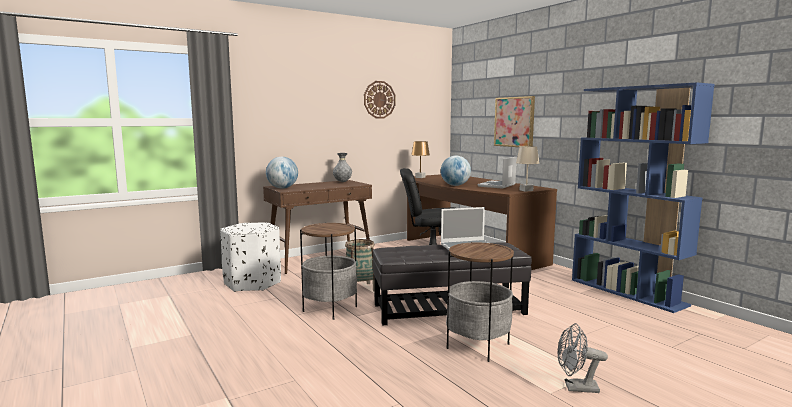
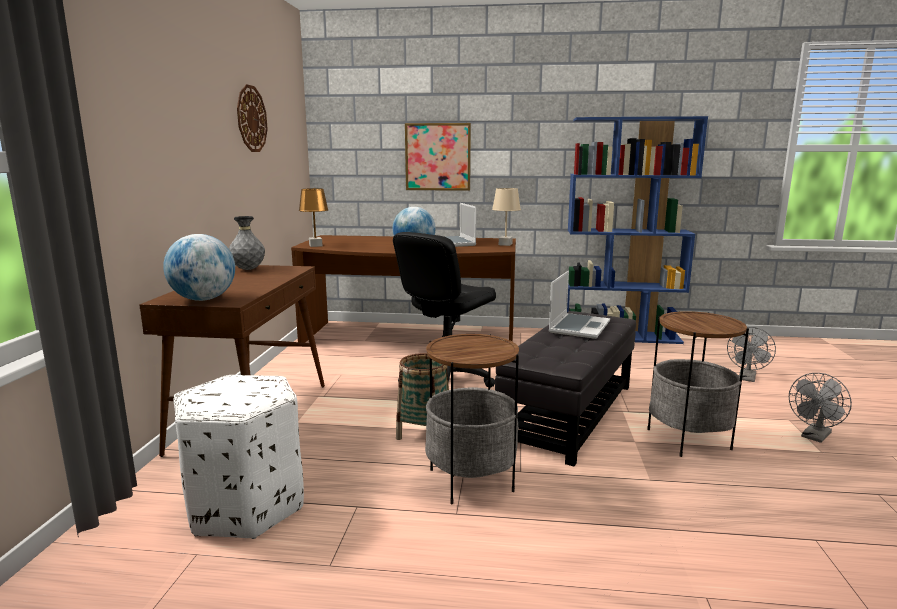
camera: 50 degrees left, 5 degrees up
none -> grey fan [727,327,776,382]

